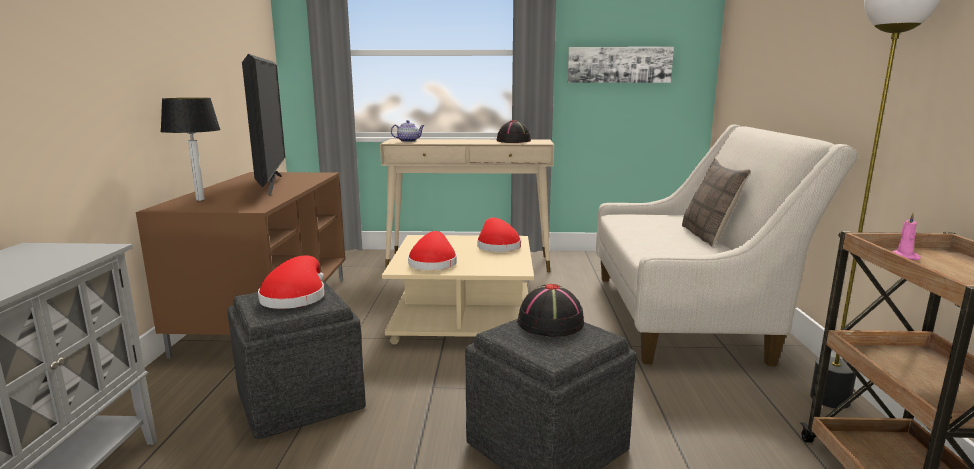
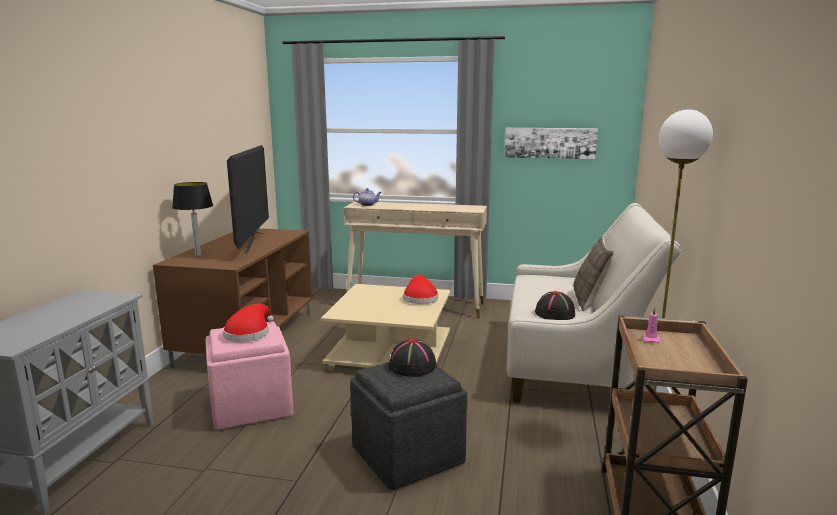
camera: 10 degrees right, 0 degrees up
grey ottoman [227,281,366,439] -> pink ottoman [205,321,294,430]
red hat [408,231,457,270] -> none
black hat [497,120,531,143] -> black hat moved to [535,291,575,320]

